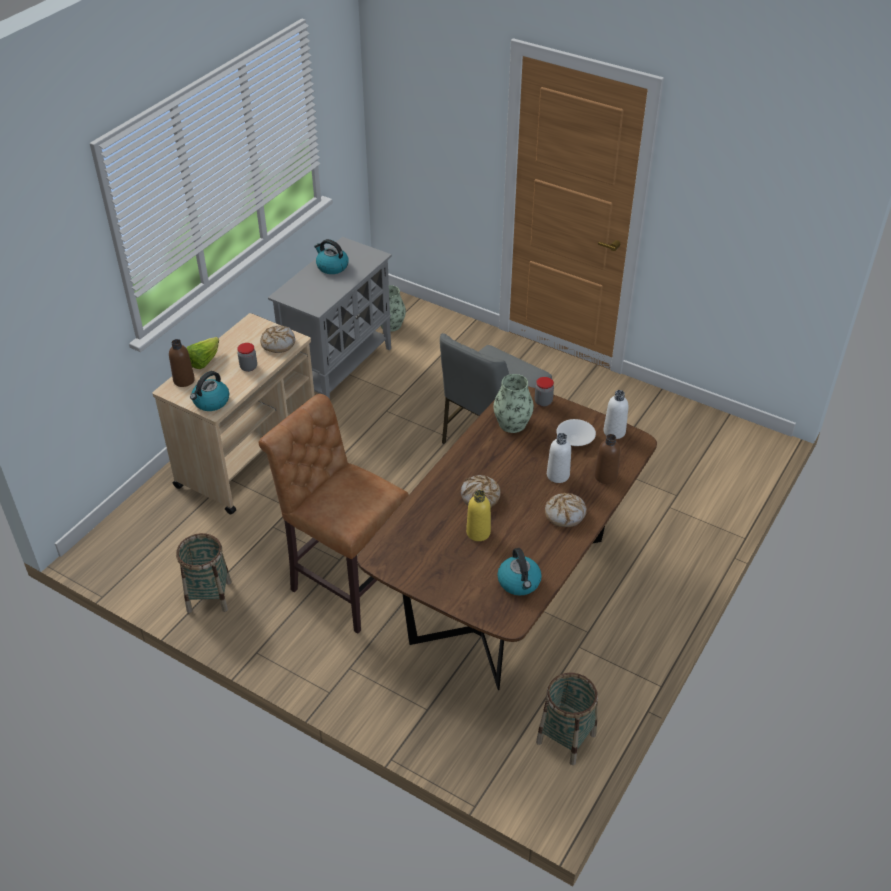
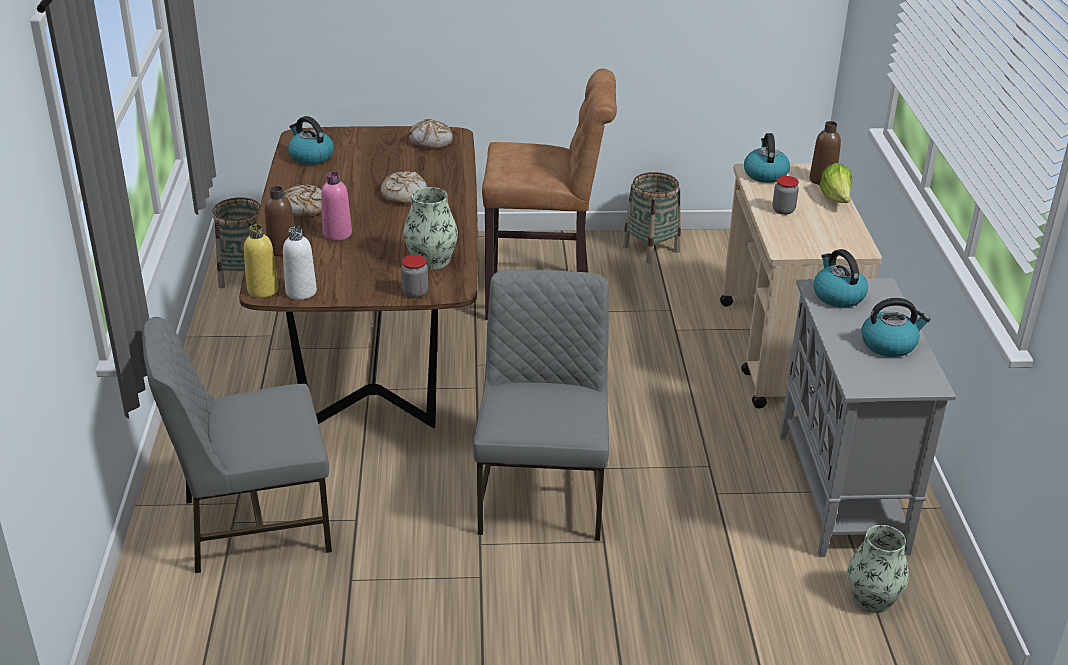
camera: 145 degrees right, 10 degrees down
bread [260,325,295,353] -> bread moved to [409,119,453,149]
yellow bottle [466,490,491,541] -> yellow bottle moved to [244,224,278,298]
white bottle [547,433,571,483] -> pink bottle [321,172,352,241]
white bowl [557,419,596,446] -> none
none -> grey chair [142,317,332,573]
none -> kettle [813,249,868,308]

